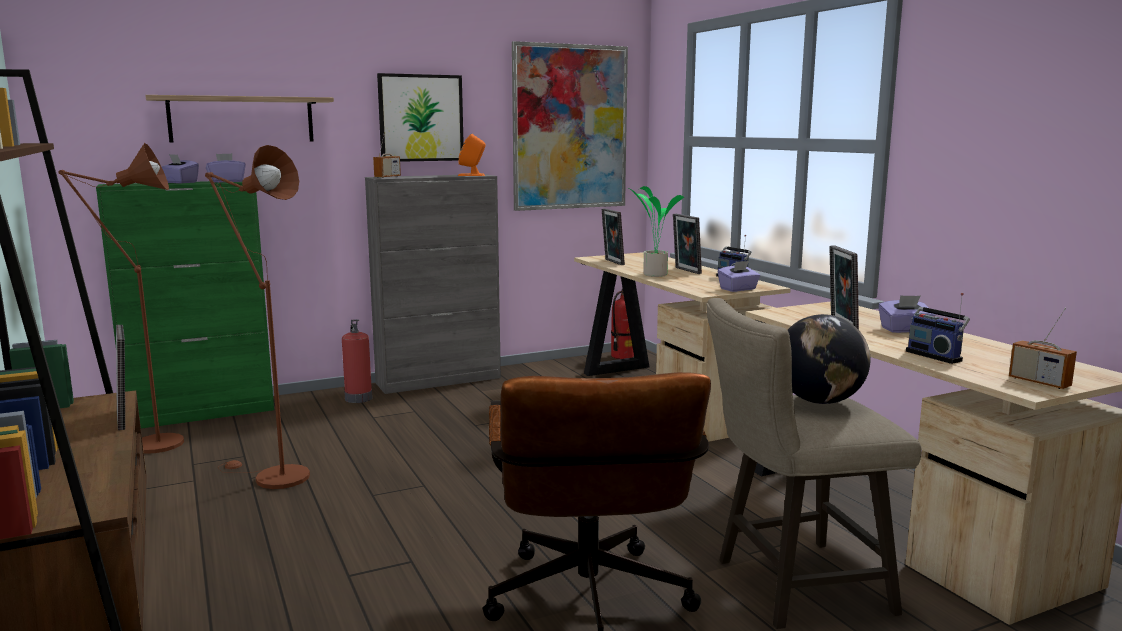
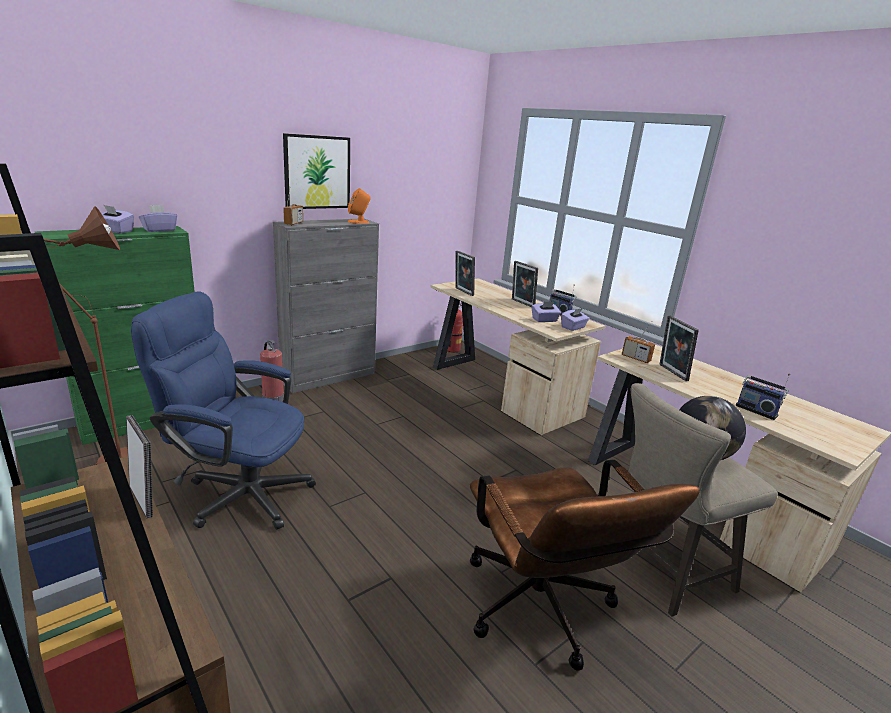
camera: 15 degrees left, 10 degrees up
shelf [145,95,334,143] -> none
brown floor lamp [205,145,310,489] -> blue office chair [131,291,316,530]
picture [512,41,628,211] -> none
potted plant [629,186,684,277] -> none
purple tissue box [878,295,935,333] -> purple tissue box moved to [532,302,561,322]
radio [1009,308,1077,389] -> radio moved to [622,321,655,363]

